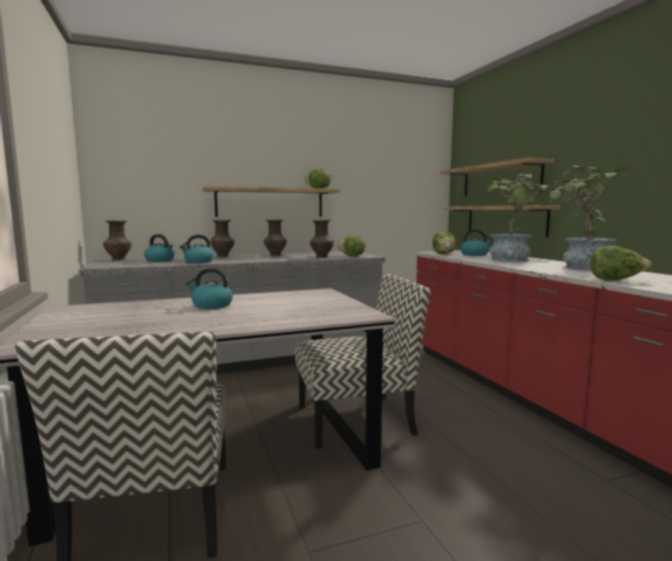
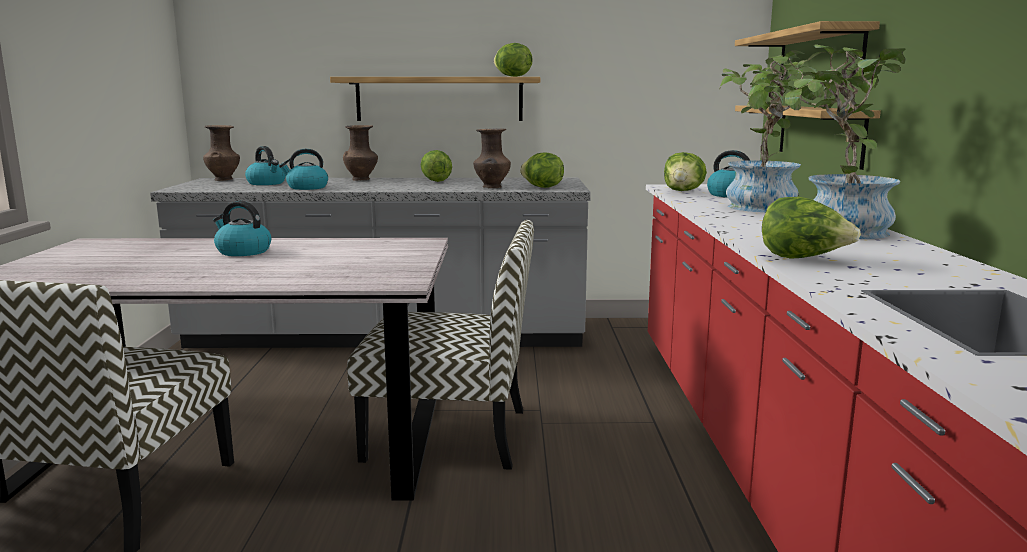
camera: 20 degrees right, 5 degrees up
brown vase [264,220,287,256] -> lettuce [421,150,452,182]

